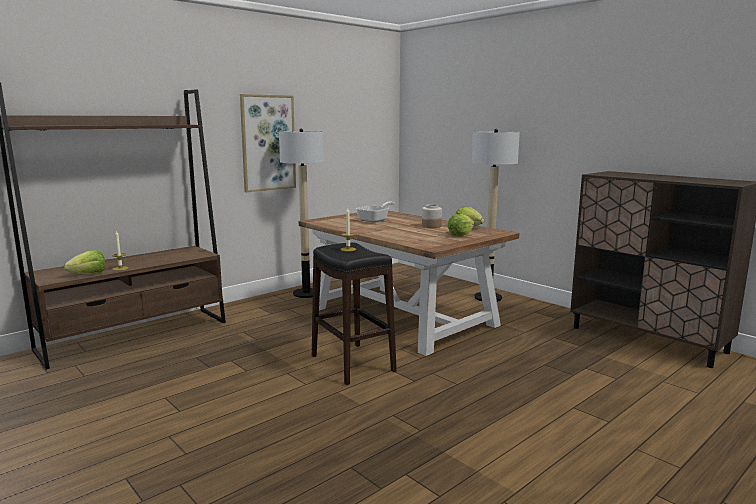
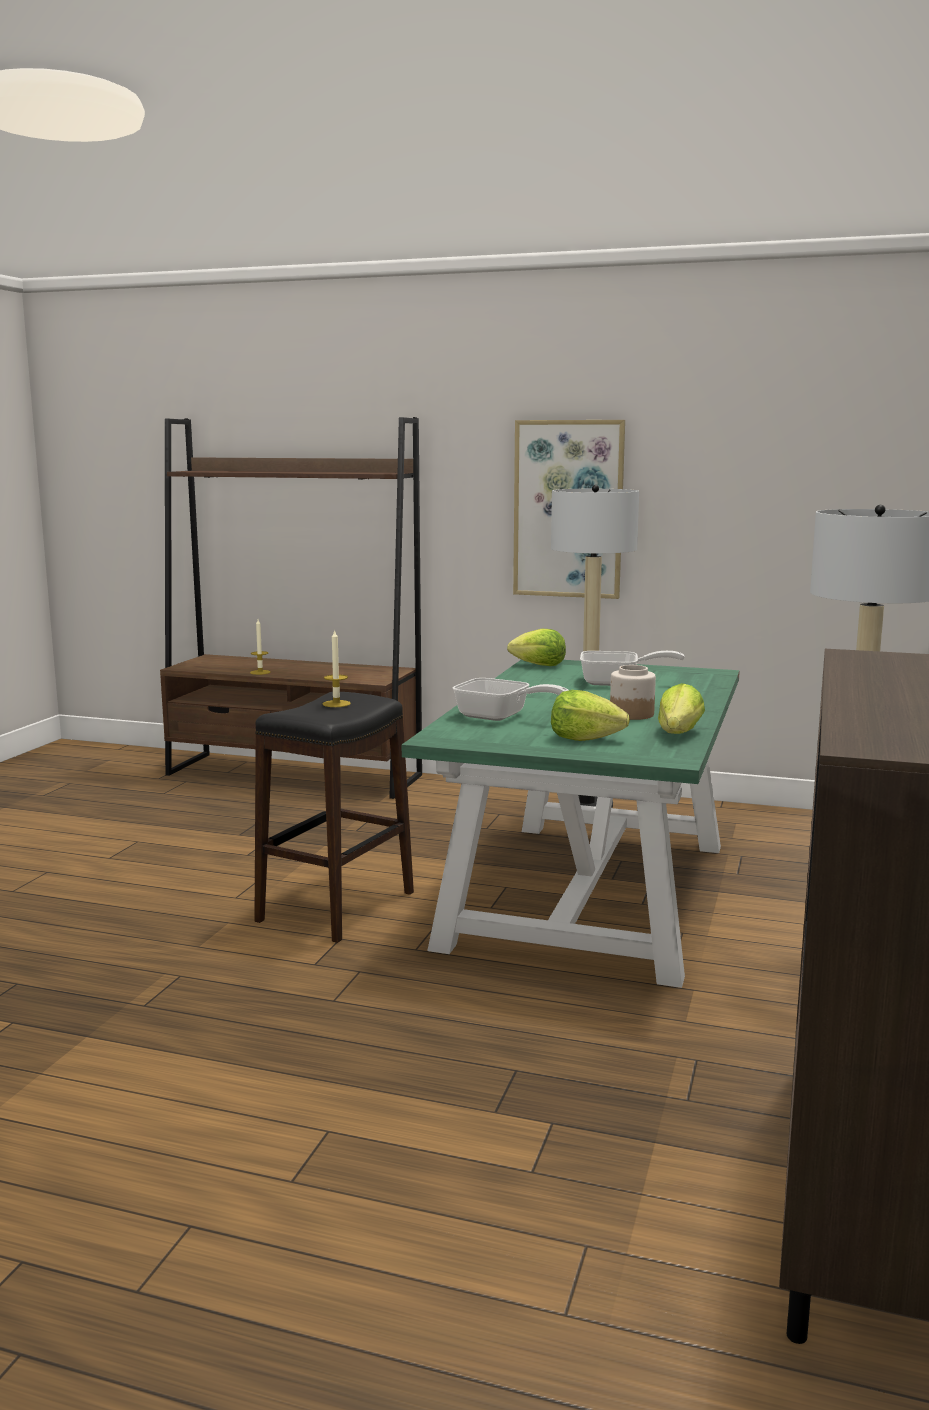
camera: 60 degrees right, 0 degrees up
lettuce [64,250,106,274] -> lettuce moved to [507,629,566,666]
brown dining table [299,210,519,356] -> green dining table [402,660,740,988]
none -> frying pan [452,678,568,721]

